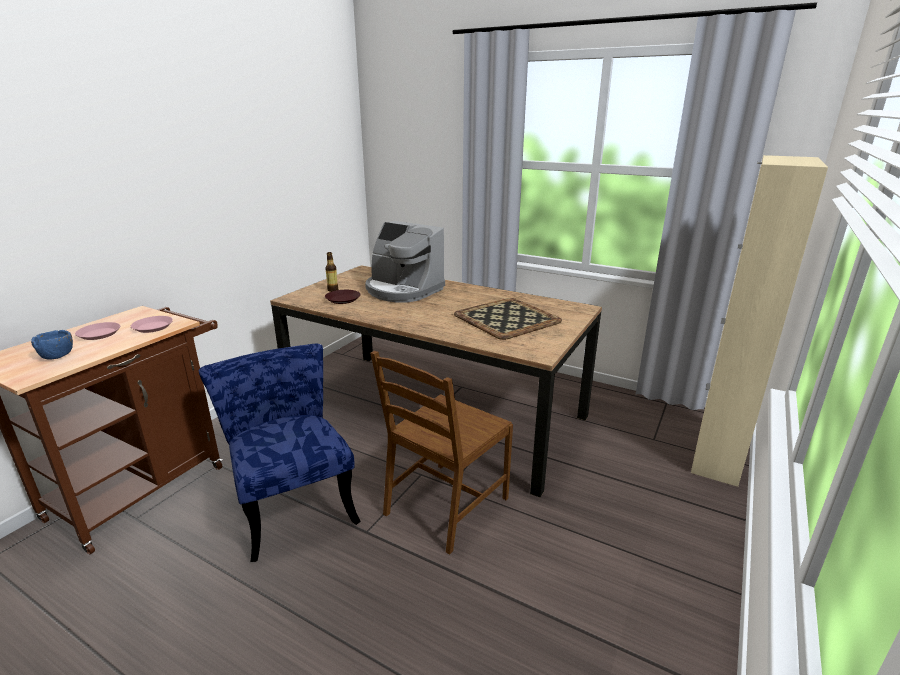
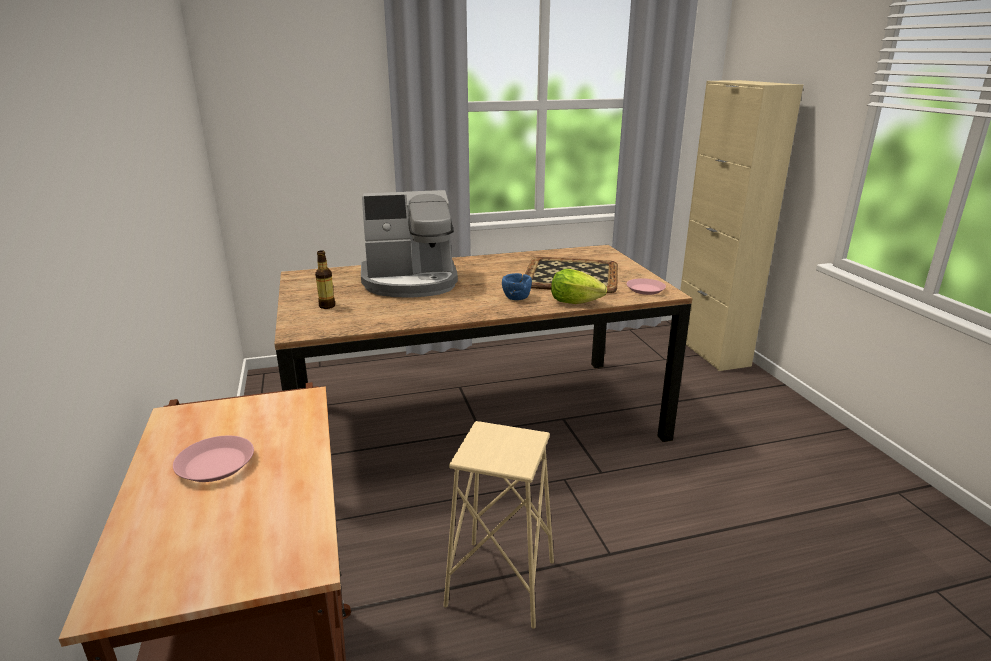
camera: 45 degrees left, 0 degrees up
blue bowl [31,330,73,360] -> blue bowl moved to [502,273,532,300]
pink plate [131,316,173,333] -> pink plate moved to [626,278,666,295]
blue chair [199,344,361,562] -> beige stool [443,421,554,629]
brown plate [325,290,361,304] -> none
brown chair [370,351,513,555] -> none
none -> lettuce [551,269,607,304]

